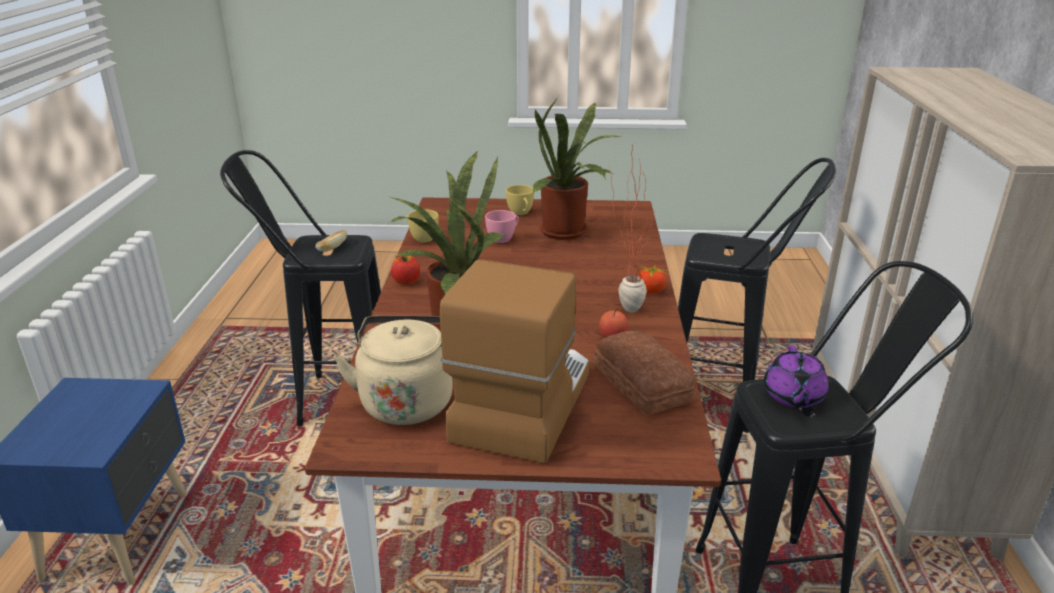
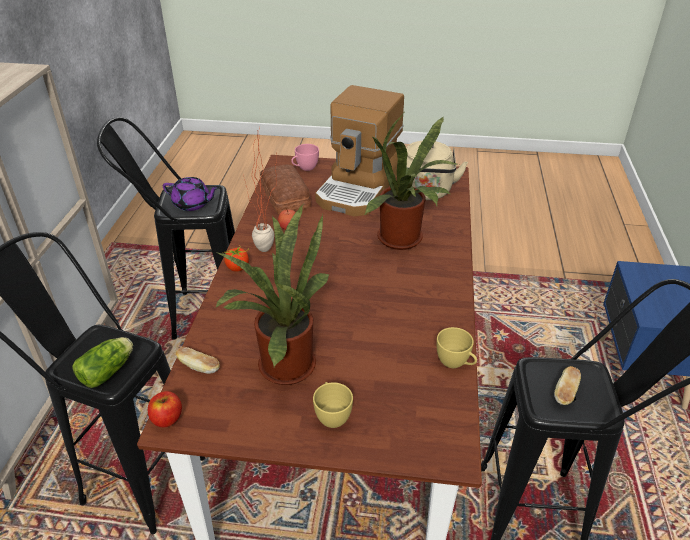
camera: 175 degrees left, 10 degrees up
apple [391,256,420,285] -> apple moved to [148,391,182,428]
pink cup [485,210,519,243] -> pink cup moved to [291,144,319,171]
purple teapot [763,345,829,408] -> purple teapot turned 90 degrees clockwise [163,177,219,211]
none -> lettuce [72,337,133,388]
none -> bread [175,347,220,374]

